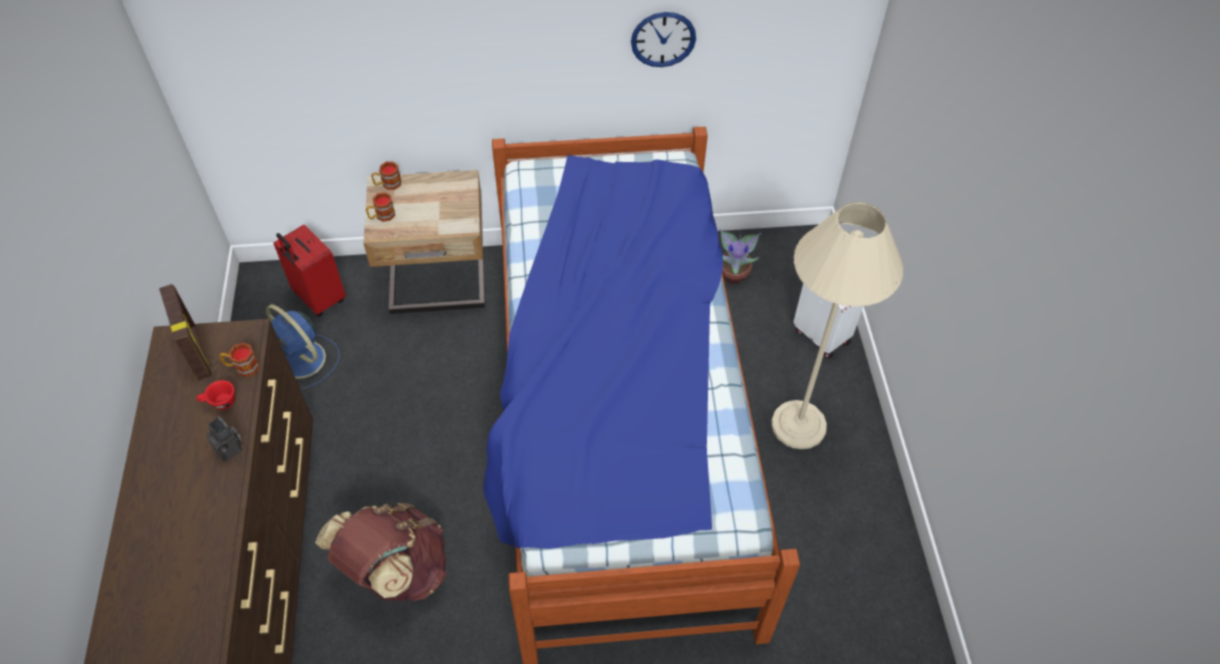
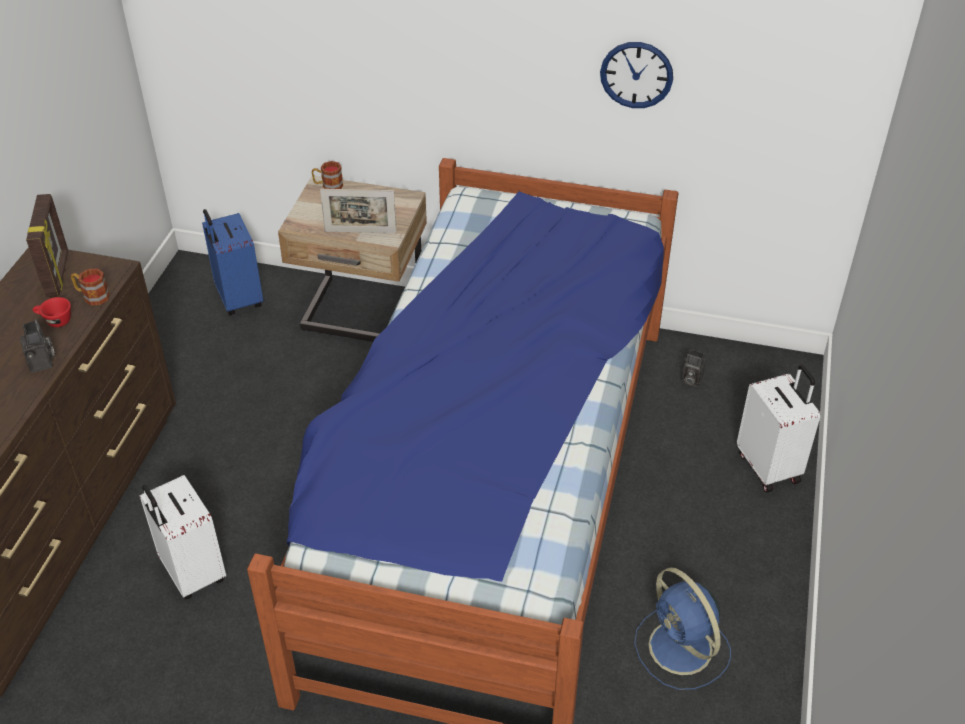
camera: 20 degrees right, 10 degrees down
blue fan [266,304,340,389] -> blue fan moved to [634,568,731,690]
red suitcase [273,225,346,317] -> blue suitcase [202,209,263,315]
brown backpack [315,503,447,601] -> white suitcase [139,475,226,599]
mug [366,192,395,222] -> none
potted plant [719,229,761,284] -> camera [682,349,706,387]
beige floor lamp [771,202,903,449] -> none
none -> picture frame [320,189,397,233]

